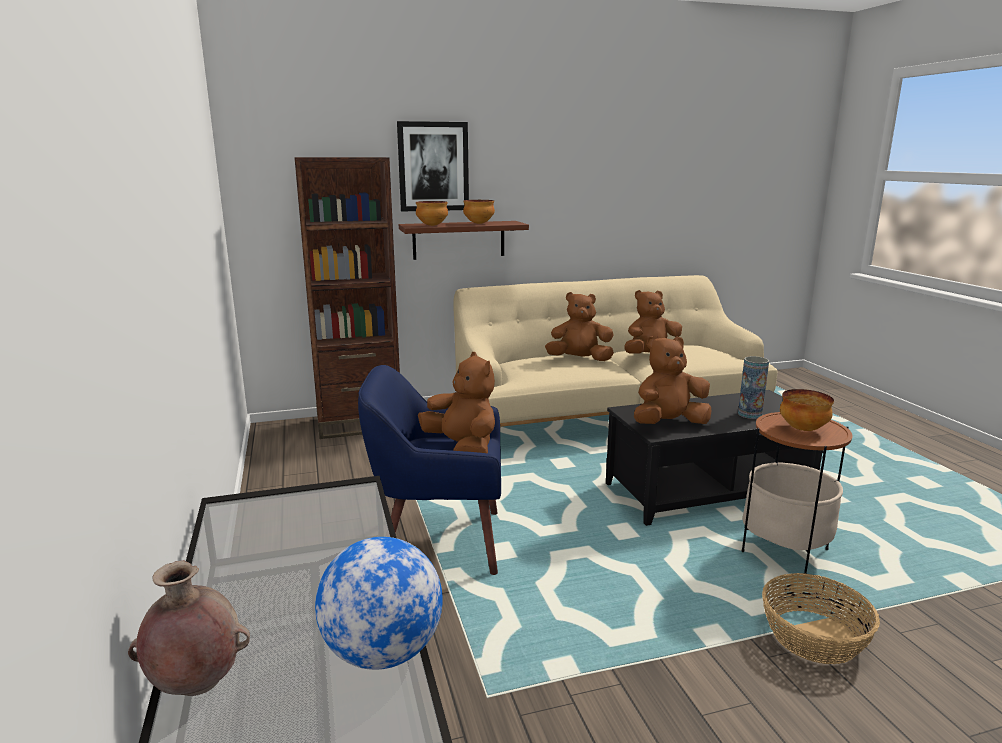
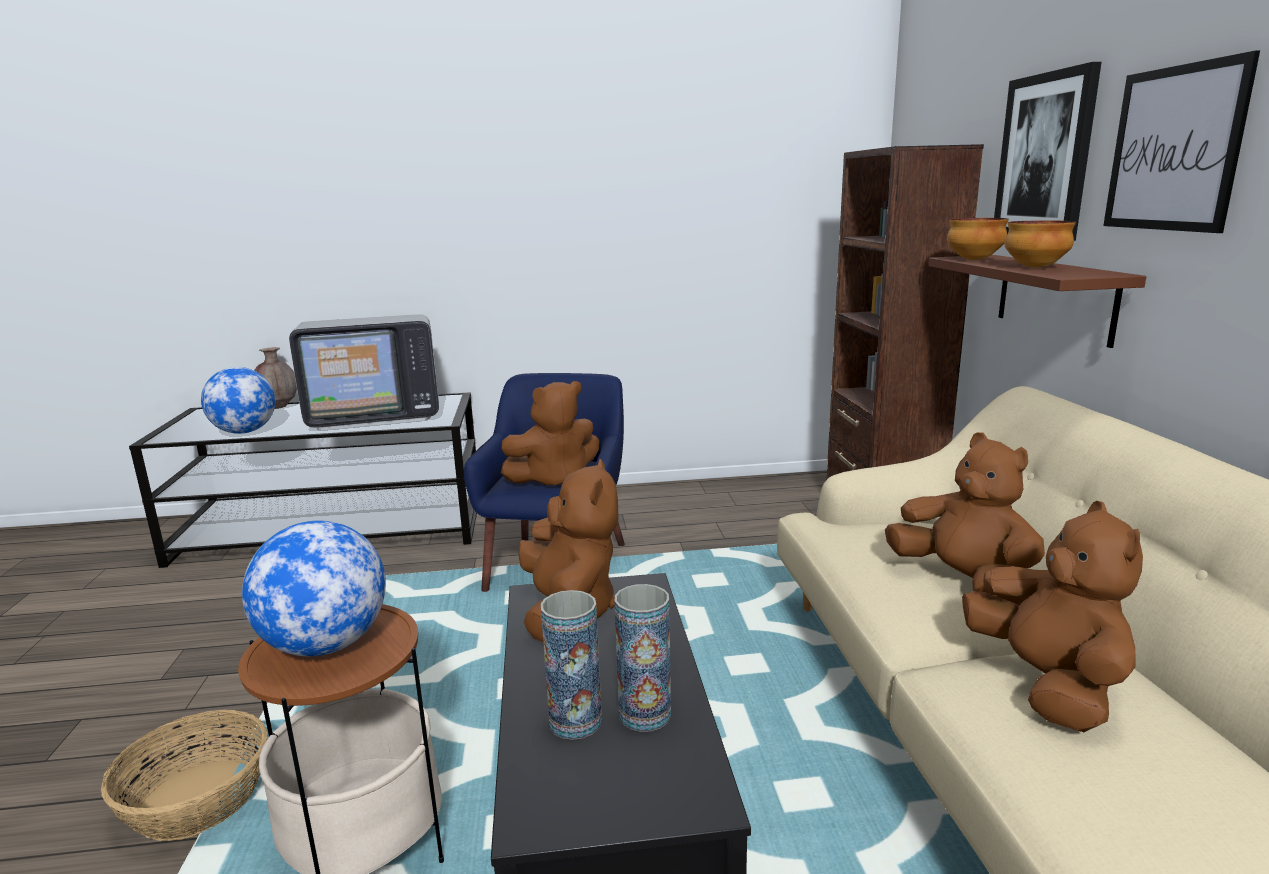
camera: 100 degrees right, 0 degrees up
brown plush toy [545,292,614,361] -> brown plush toy turned 45 degrees counterclockwise [885,432,1045,606]
bowl [780,389,834,431] -> globe [242,521,386,656]
none -> television [289,314,439,431]
none -> vase [615,584,671,732]
none -> picture [1103,50,1260,233]

